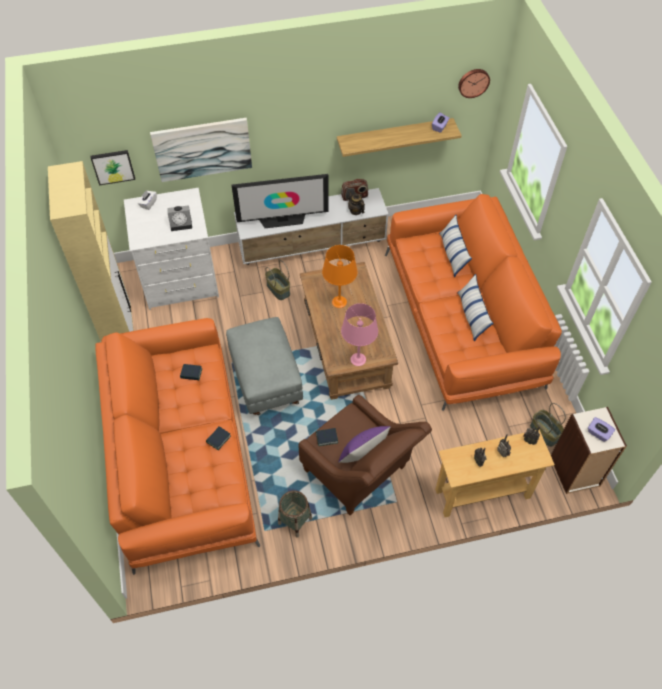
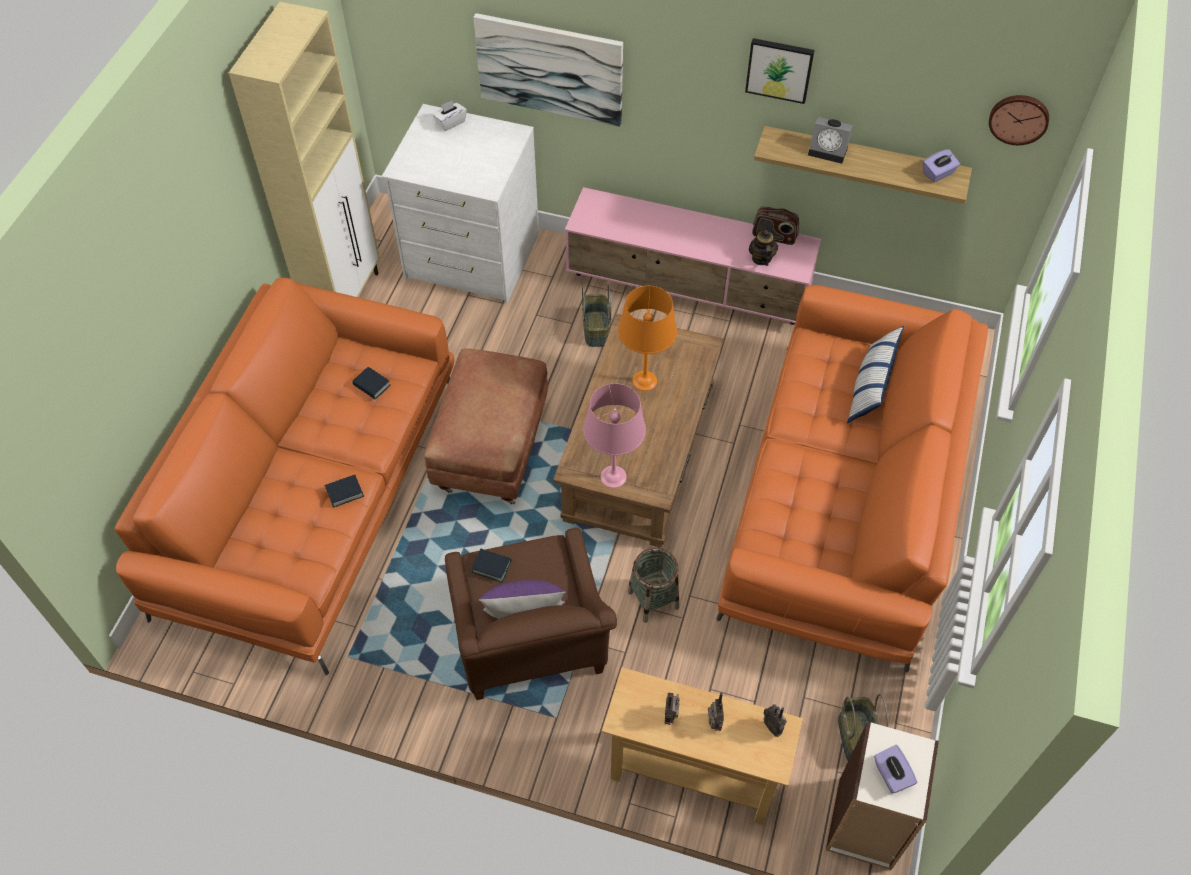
camera: 30 degrees right, 0 degrees up
picture [90,150,135,186] -> picture moved to [745,38,815,104]
alarm clock [168,205,192,231] -> alarm clock moved to [808,117,853,164]
grey ottoman [226,317,303,415] -> brown ottoman [424,348,548,504]
television [232,174,329,228] -> none
white tv stand [234,188,389,265] -> pink tv stand [565,187,821,325]
basket [278,491,312,538] -> basket moved to [628,548,679,623]
pillow [457,274,494,342] -> none

